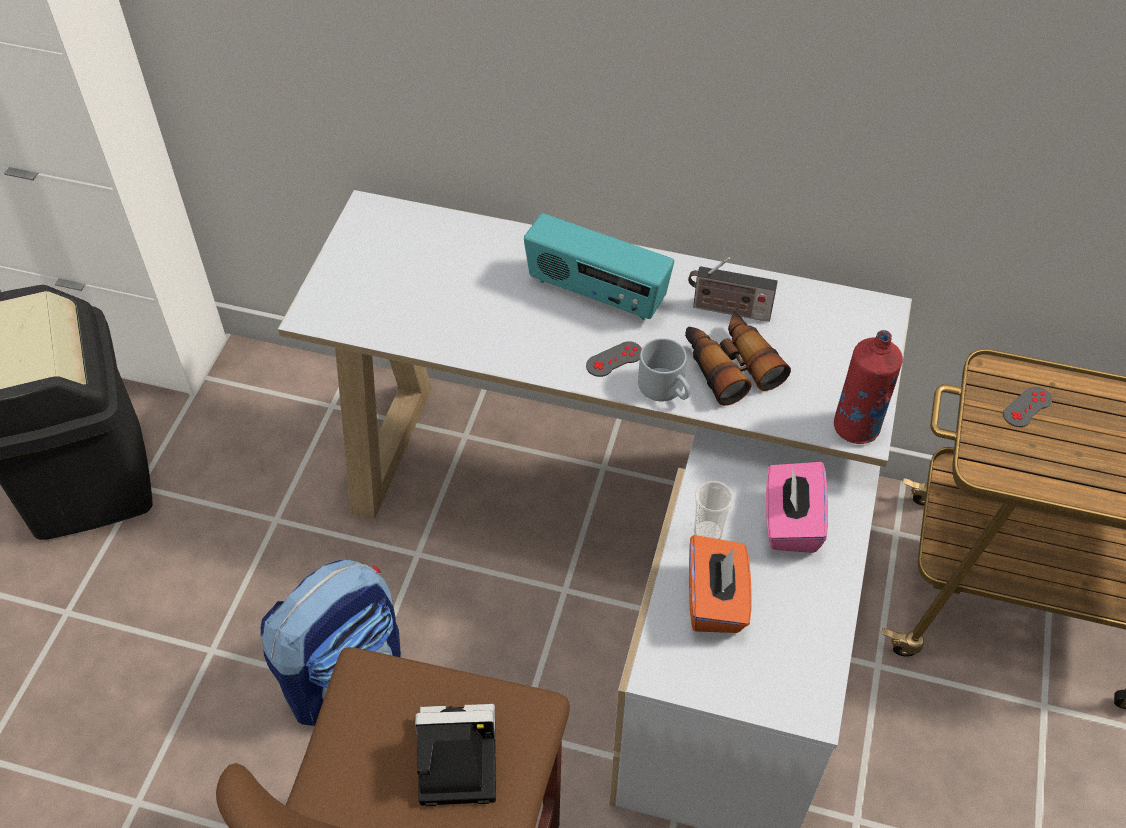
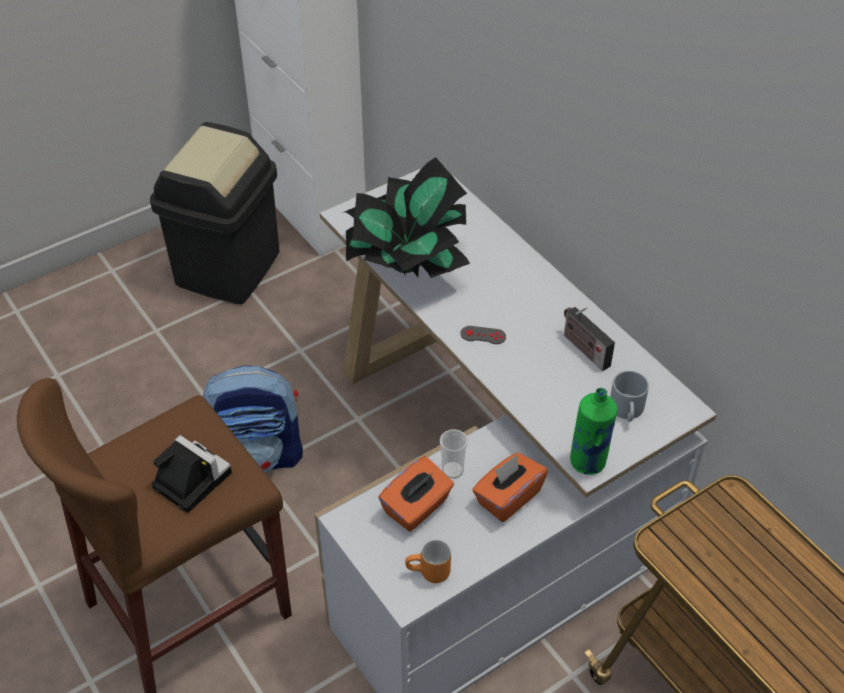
camera: 40 degrees right, 5 degrees down
radio [524,213,674,320] -> none
grey mug [638,338,690,401] -> grey mug moved to [610,371,649,422]
binoculars [685,311,791,406] -> none
pink tissue box [766,462,828,553] -> orange tissue box [472,452,548,522]
red bottle [834,330,903,444] -> green bottle [570,388,617,475]
grey game controller [1003,387,1052,427] -> none
none -> potted plant [345,157,470,278]
none -> orange mug [405,540,451,583]

